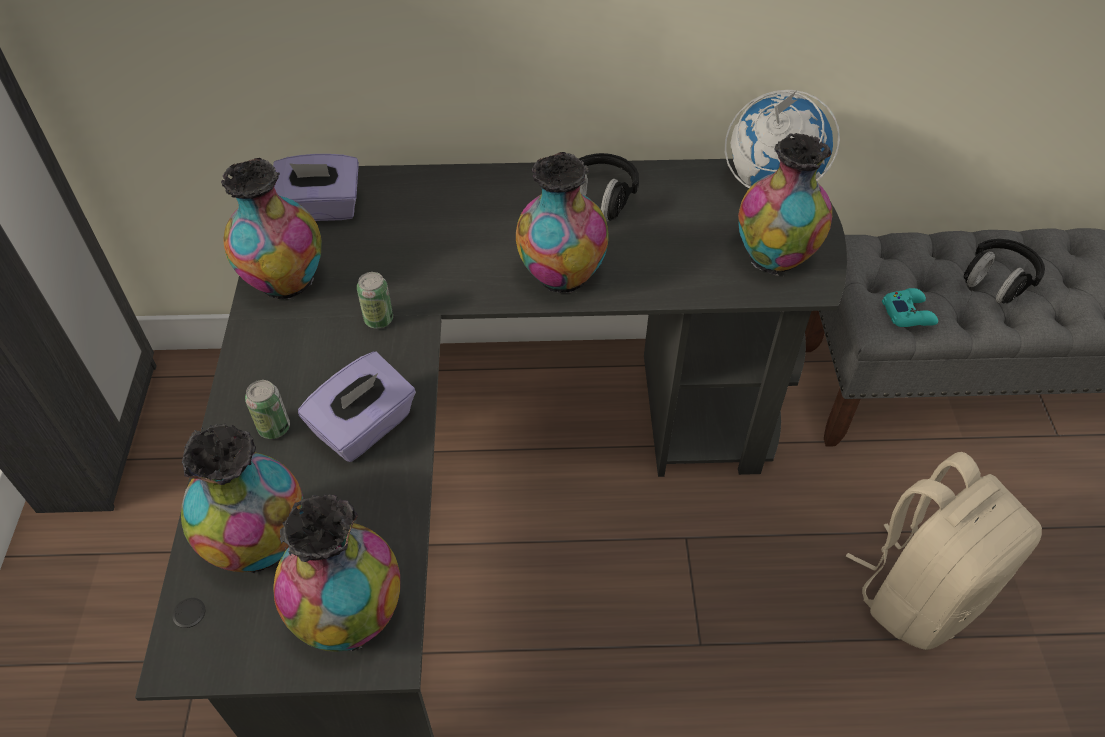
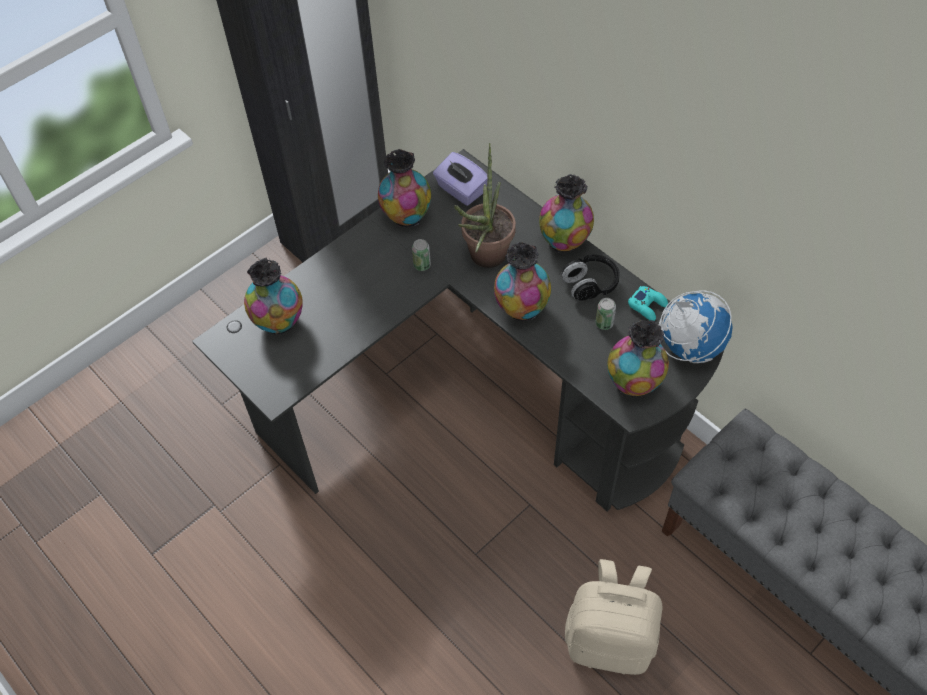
camera: 50 degrees right, 5 degrees up
can [245,380,290,439] -> can moved to [595,298,616,330]
vase [273,494,400,652] -> vase moved to [539,174,594,253]
purple tissue box [298,351,416,462] -> none
turquoise game controller [882,288,938,327] -> turquoise game controller moved to [628,286,668,321]
black headphones [963,239,1045,304] -> none
none -> potted plant [454,143,516,268]

